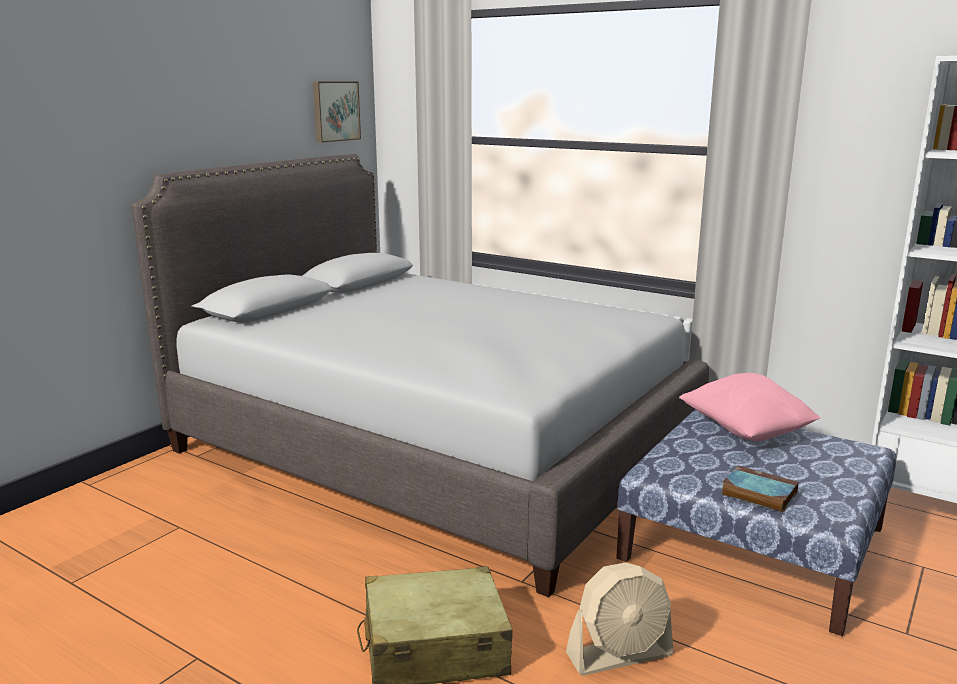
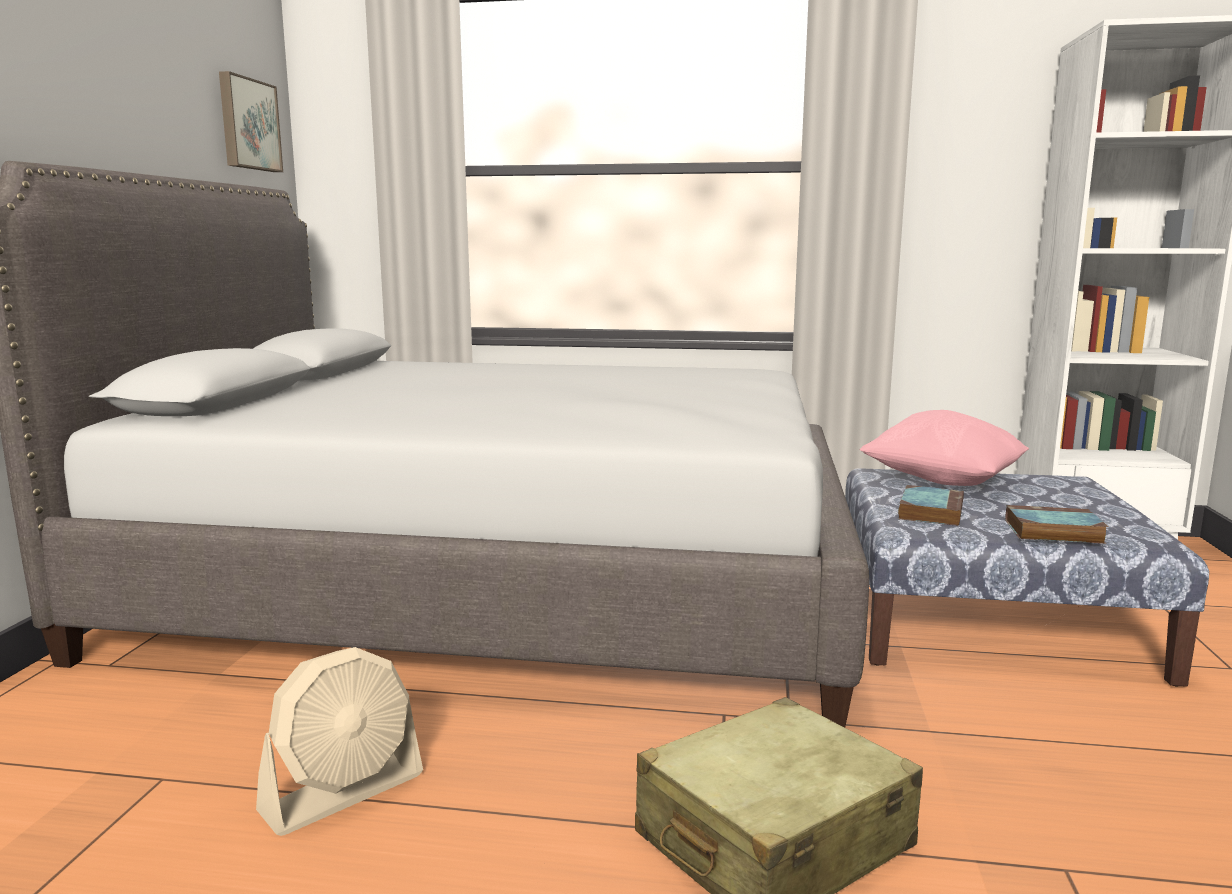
camera: 25 degrees left, 5 degrees down
beige fan [566,562,674,675] -> beige fan moved to [256,647,423,836]
none -> book [898,485,964,526]

